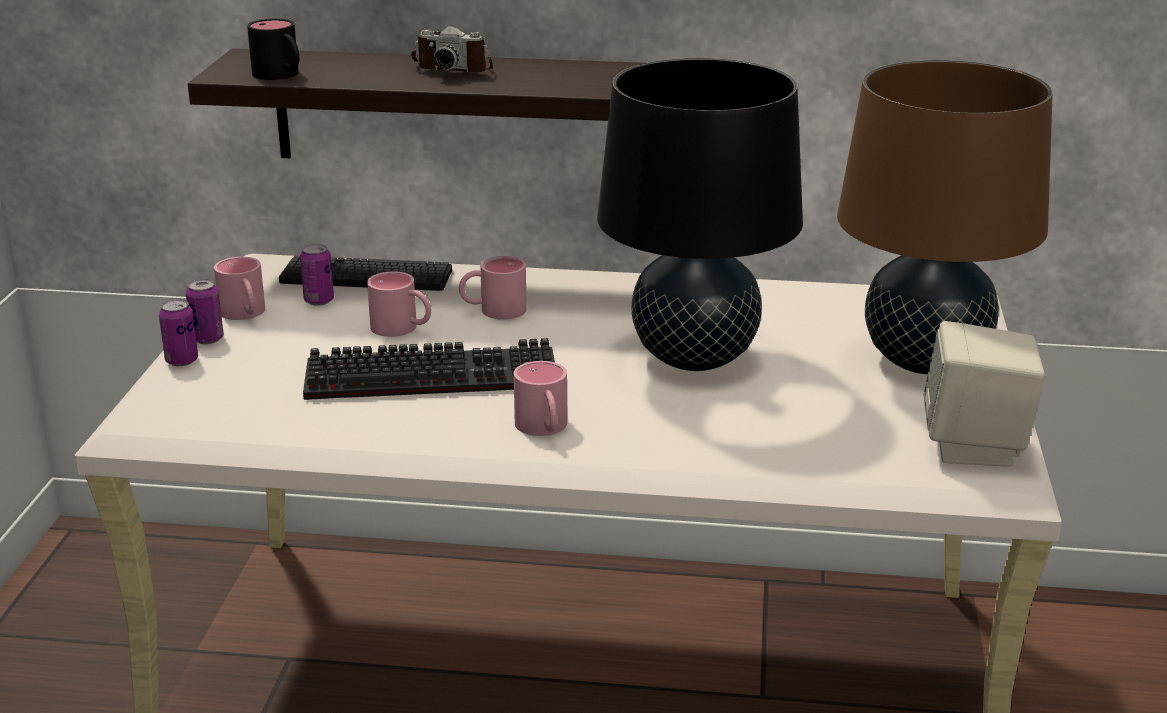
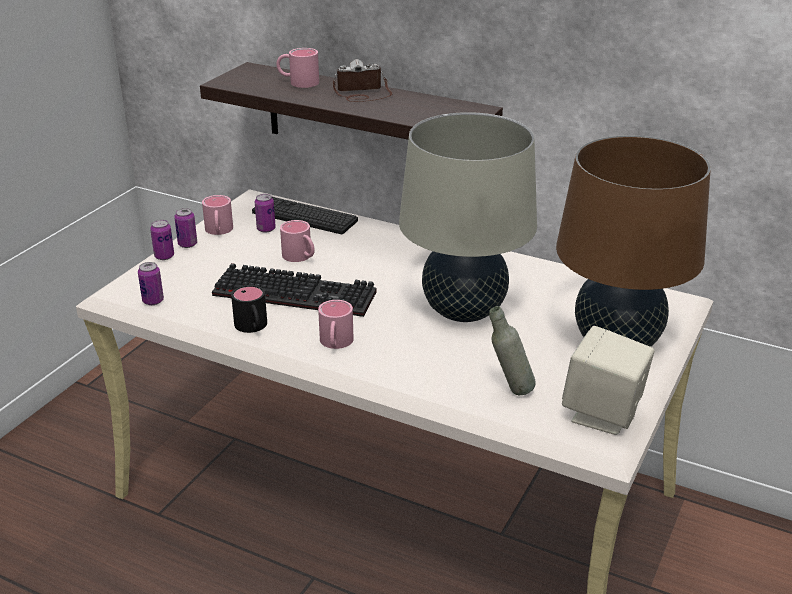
camera: 20 degrees right, 5 degrees up
black mug [247,19,299,80] -> black mug moved to [231,285,267,333]
camera [411,26,493,72] -> camera turned 135 degrees clockwise [333,59,393,102]
pink mug [459,256,527,320] -> pink mug moved to [276,48,319,88]
black table lamp [597,58,803,371] -> beige table lamp [399,112,537,322]
none -> can [138,262,164,305]
none -> grey bottle [489,306,536,395]

